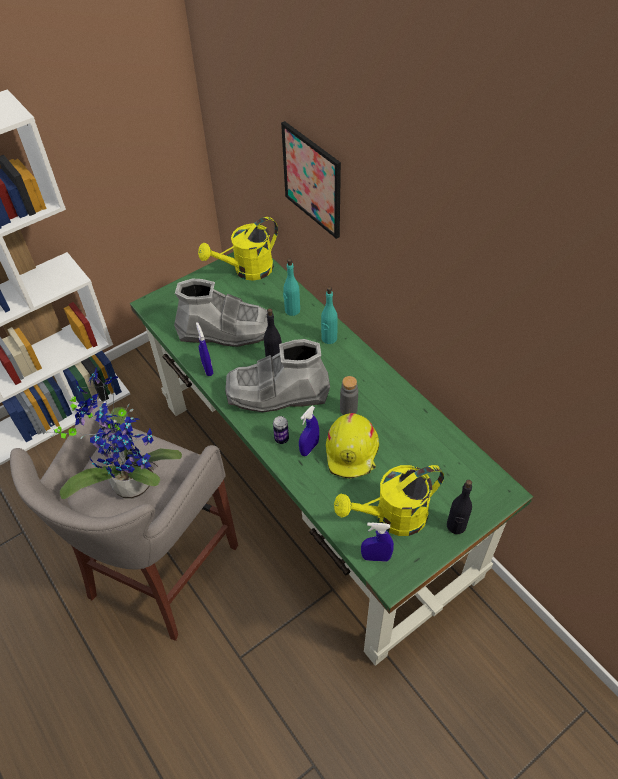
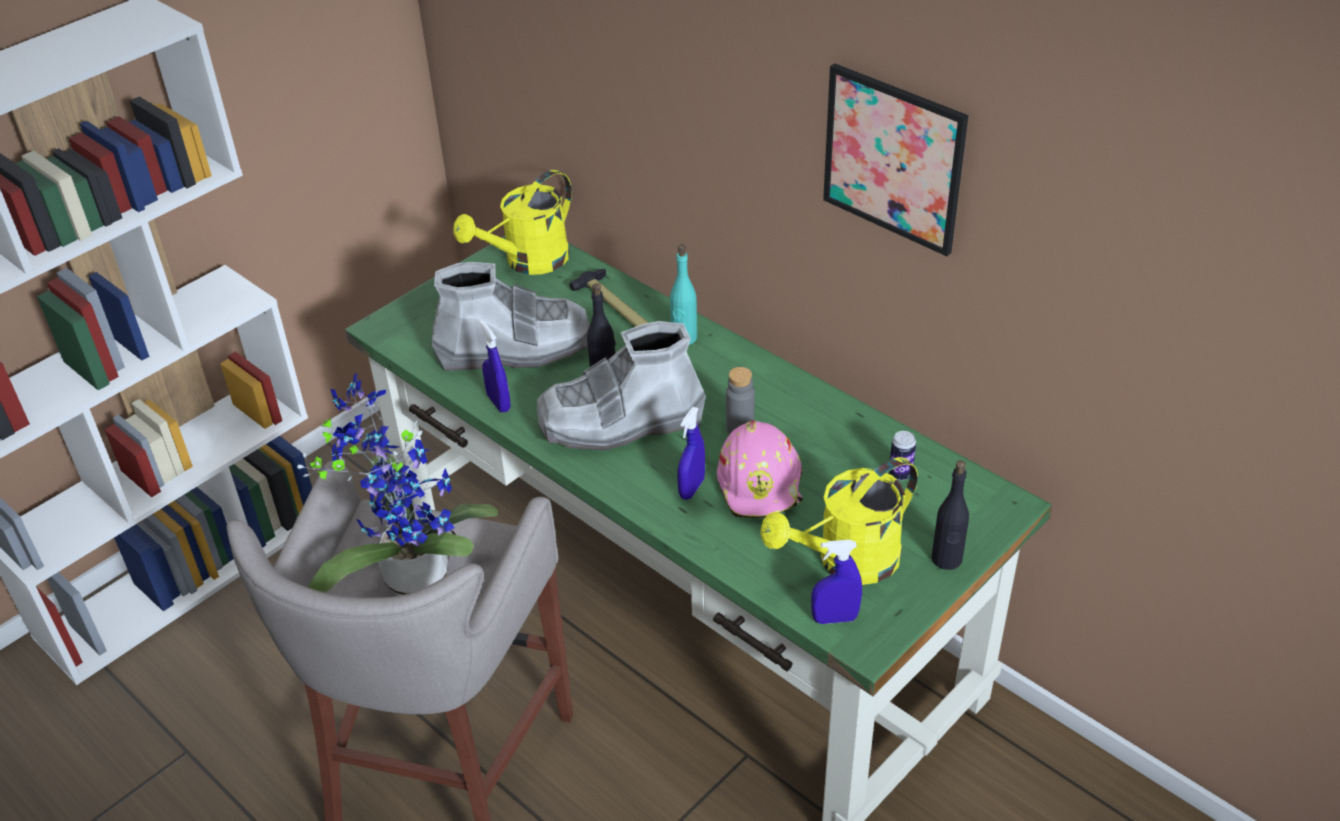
camera: 10 degrees left, 10 degrees down
can [273,416,289,444] -> can moved to [889,431,916,480]
picture [281,121,341,239] -> picture moved to [823,63,968,256]
turquoise bottle [283,259,300,316] -> hammer [569,269,649,327]
yellow hard hat [326,413,379,479] -> pink hard hat [717,421,803,518]

